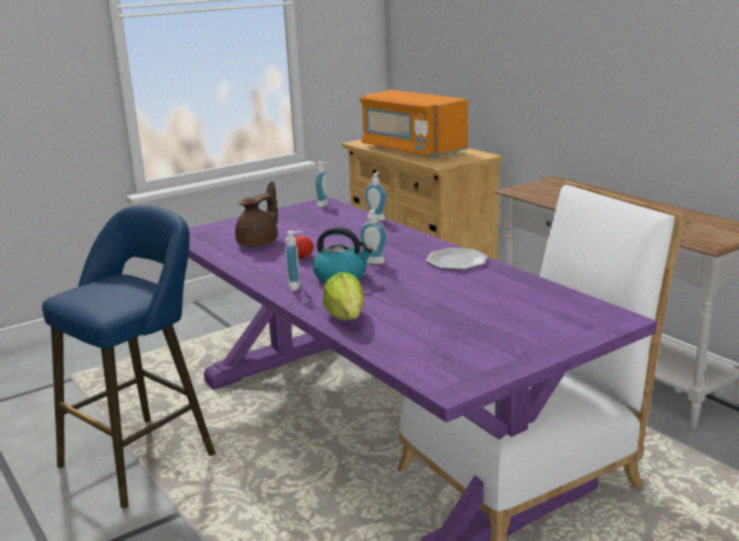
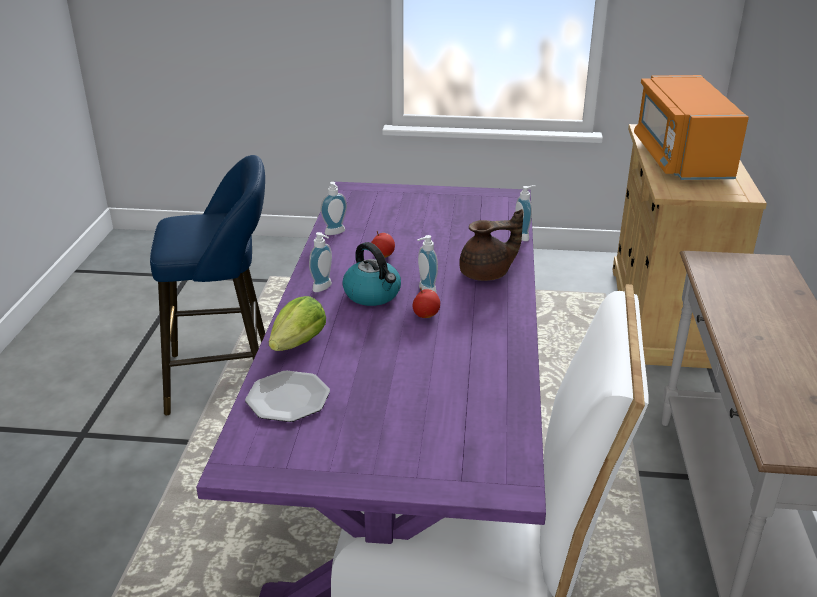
camera: 40 degrees right, 10 degrees up
brown teapot [235,181,278,247] -> brown teapot moved to [459,209,523,281]
soap dispenser [315,162,328,207] -> soap dispenser moved to [320,182,347,235]
plate [426,248,488,270] -> plate moved to [245,370,330,422]
none -> apple [413,287,440,318]

